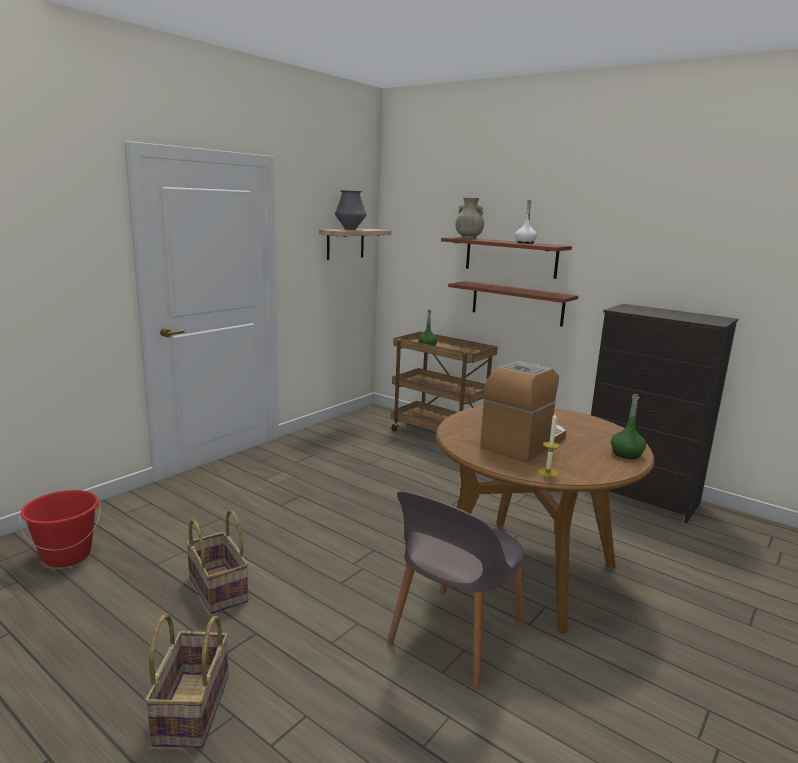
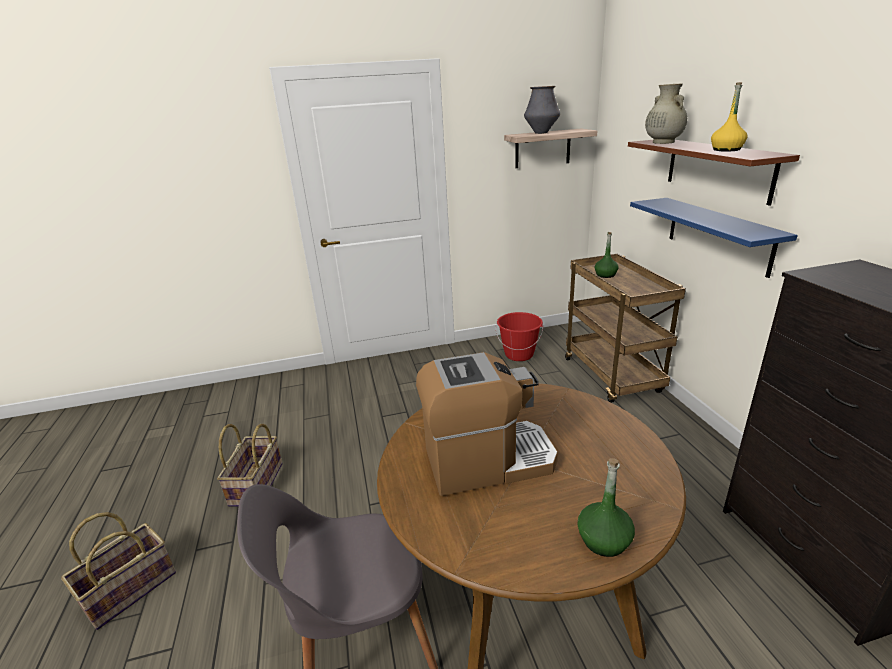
camera: 40 degrees right, 10 degrees up
red bucket [19,490,101,567] -> red bucket moved to [496,312,543,361]
brown shelf [448,281,578,327] -> blue shelf [630,198,798,278]
white bottle [515,200,537,244] -> yellow bottle [711,82,747,152]
candle [538,413,560,477] -> none

